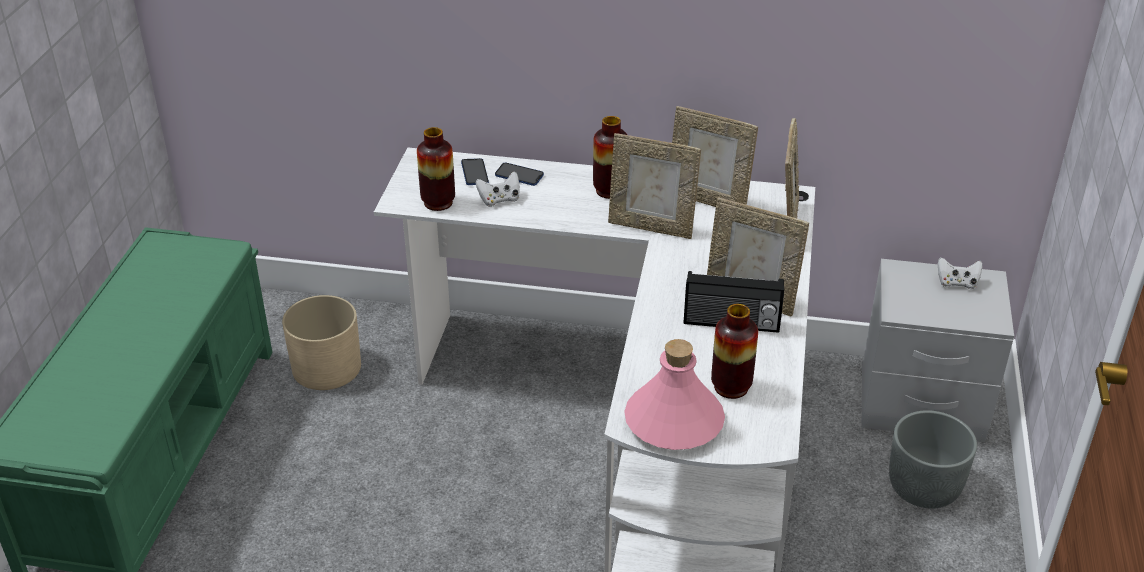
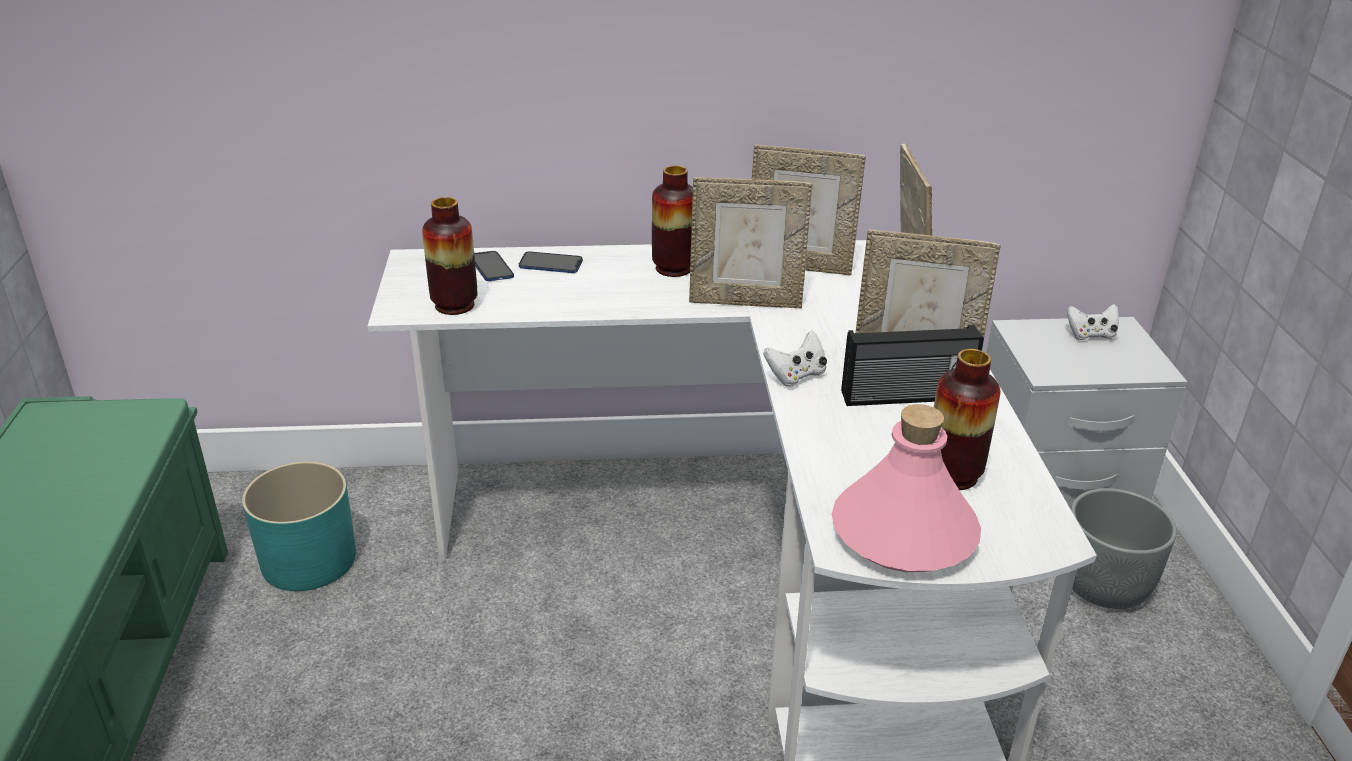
camera: 15 degrees left, 5 degrees down
beige planter [282,295,361,390] -> turquoise planter [242,461,356,591]
white game controller [476,171,520,207] -> white game controller moved to [763,331,827,387]

